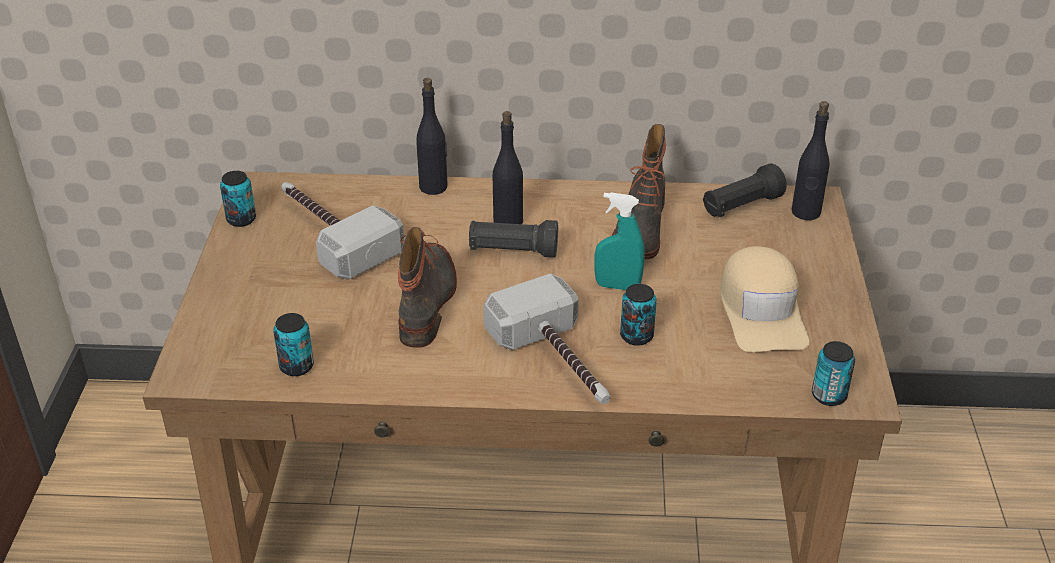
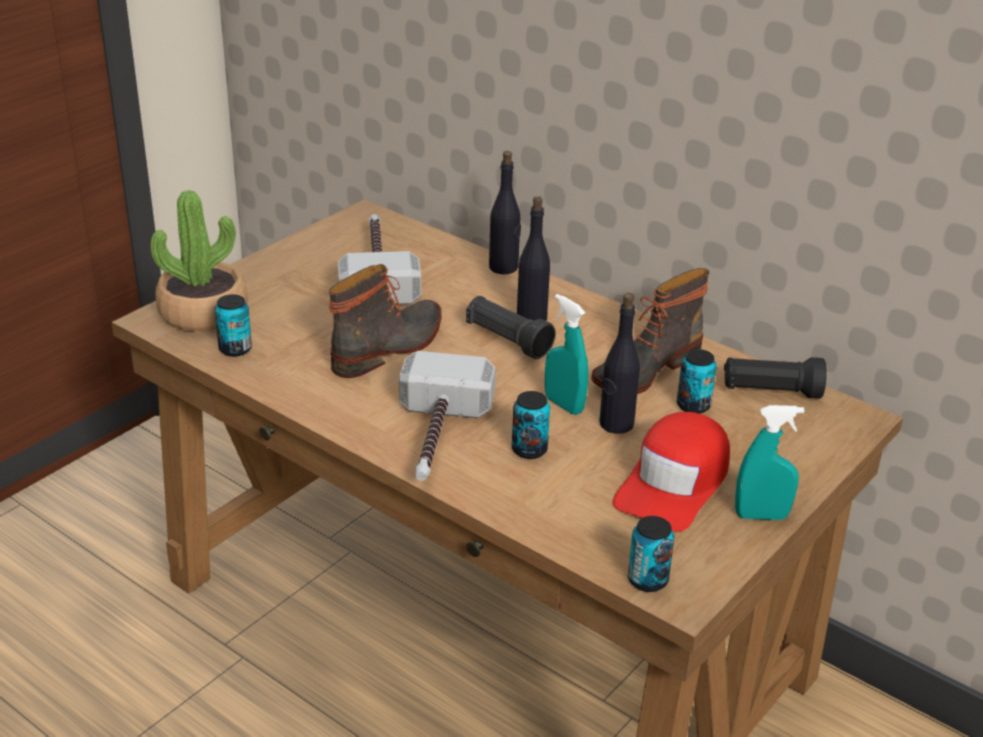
camera: 35 degrees right, 5 degrees down
can [220,171,256,227] -> can moved to [677,349,717,414]
beige cap [720,246,809,352] -> red cap [612,412,730,532]
black bottle [792,101,830,220] -> black bottle moved to [599,293,640,434]
none -> potted plant [151,190,248,332]
none -> turquoise spray bottle [735,405,804,520]

